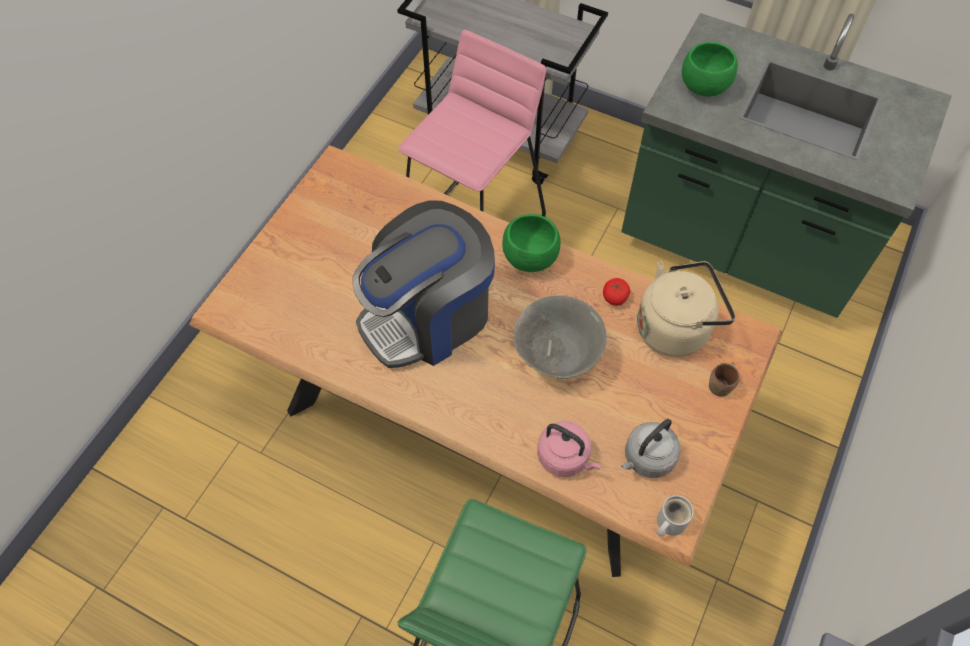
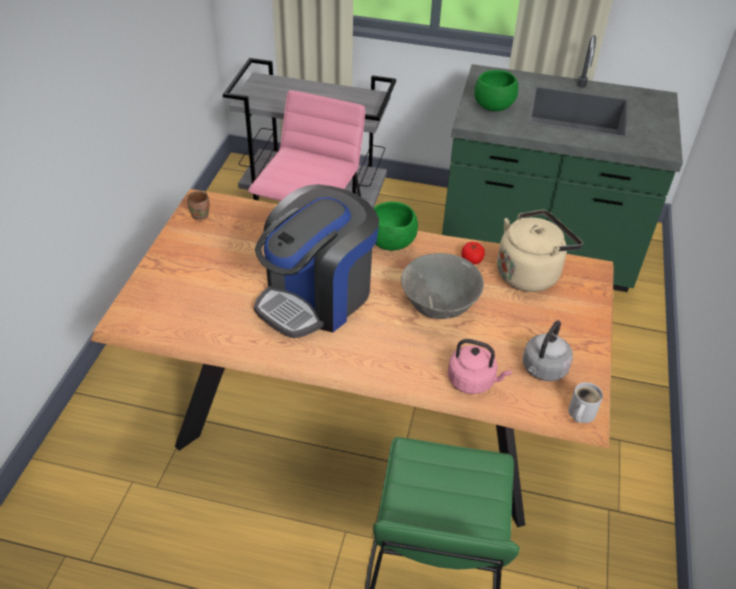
camera: 15 degrees left, 15 degrees down
brown mug [709,362,740,397] -> brown mug moved to [187,191,209,220]

